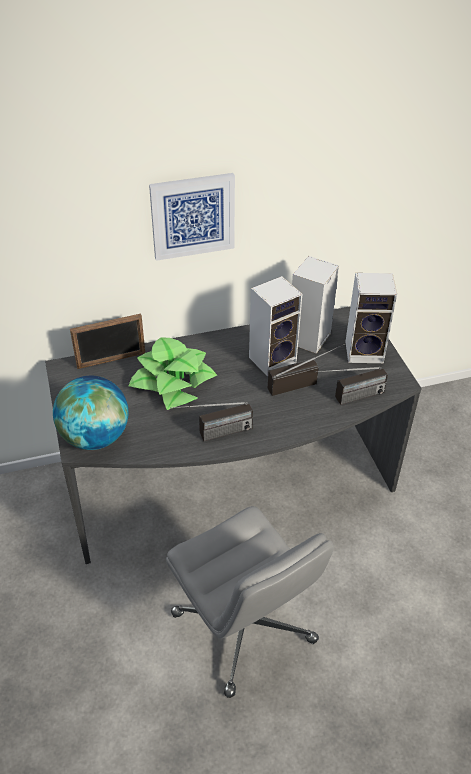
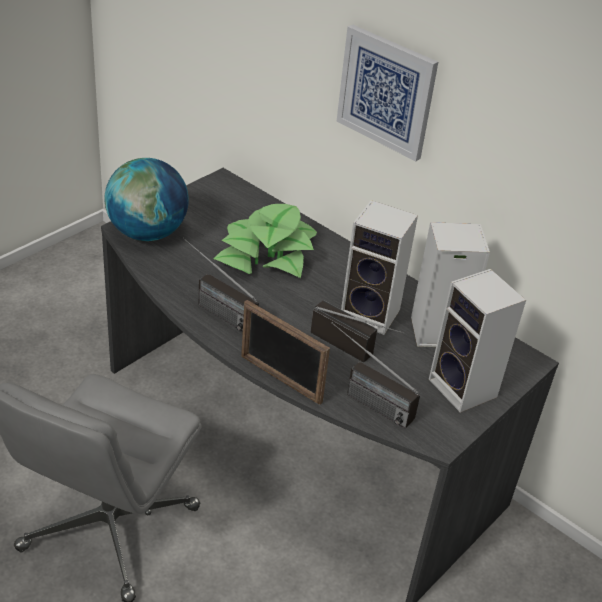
camera: 55 degrees right, 5 degrees down
picture frame [70,314,145,369] -> picture frame moved to [241,300,330,405]

